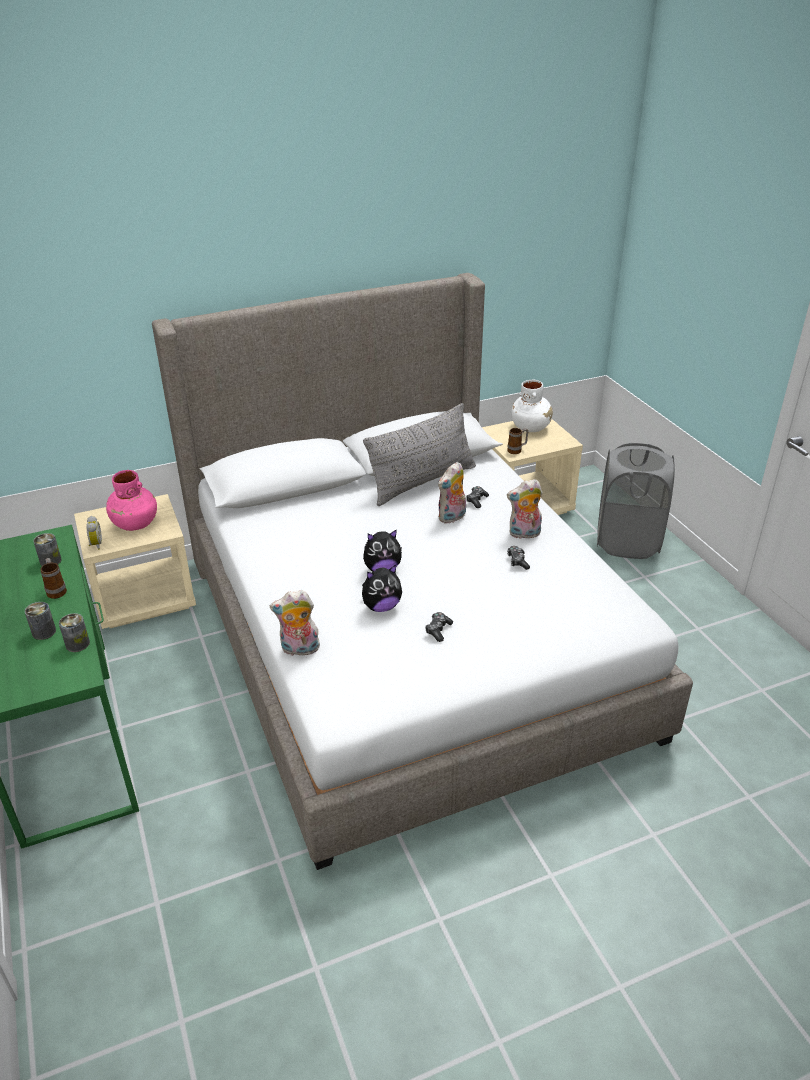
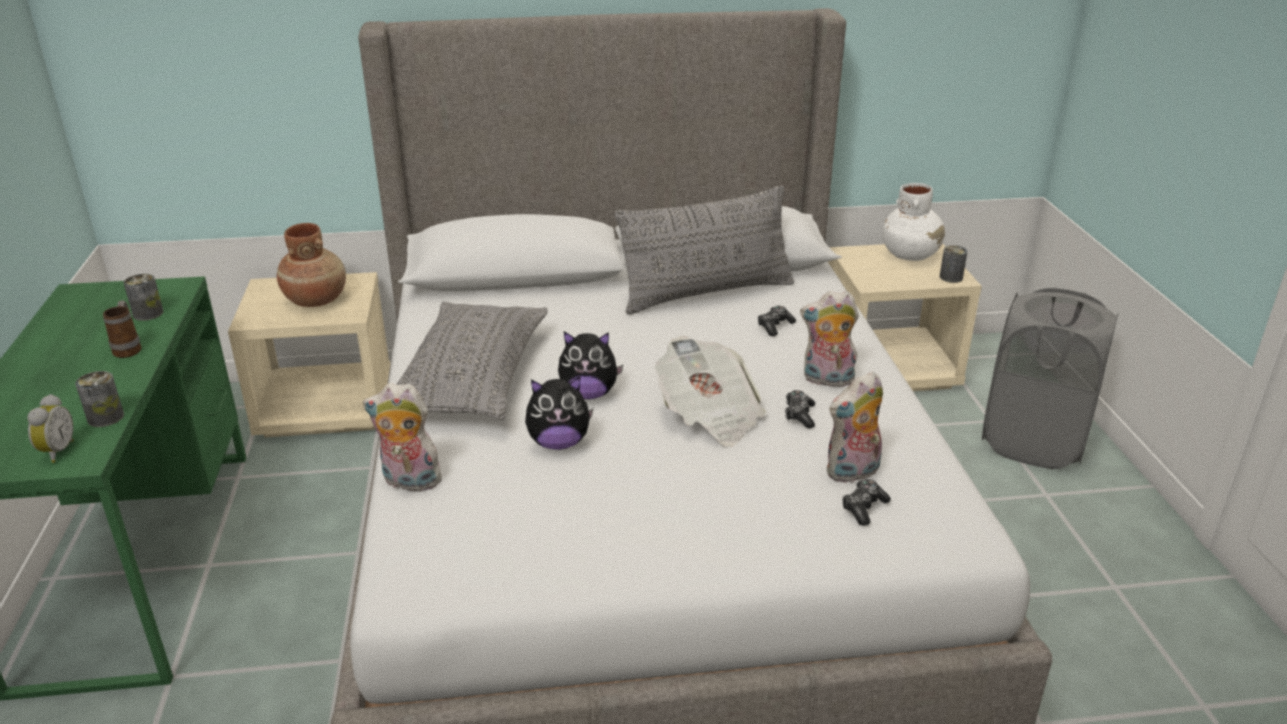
camera: 15 degrees right, 5 degrees down
can [25,602,56,640] -> can moved to [939,245,968,283]
alarm clock [86,516,102,550] -> alarm clock moved to [27,394,74,463]
pink vase [106,470,157,531] -> brown vase [277,223,346,307]
game controller [425,612,453,642] -> game controller moved to [842,479,891,526]
plush toy [438,462,466,524] -> plush toy moved to [827,371,883,484]
mug [507,428,528,454] -> none
none -> grey pillow [397,302,548,420]
none -> newspaper [655,336,766,447]

